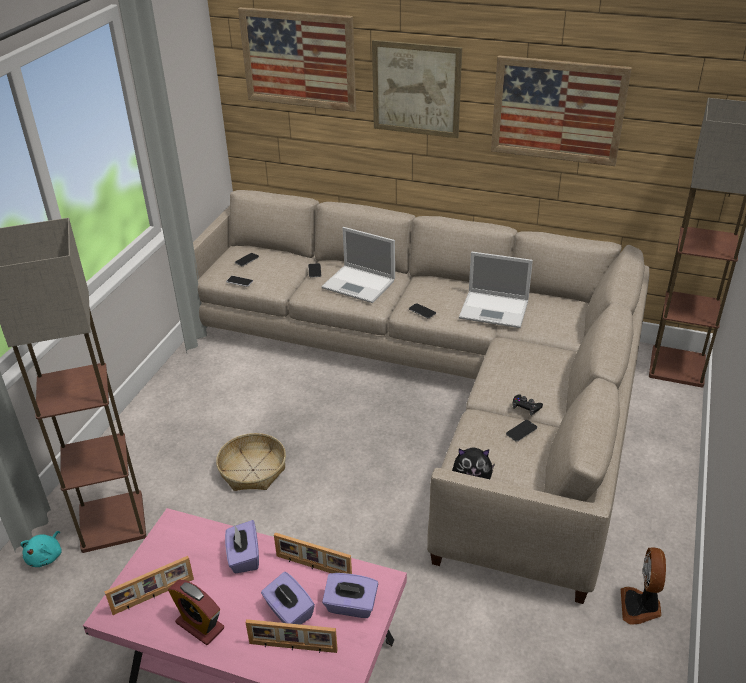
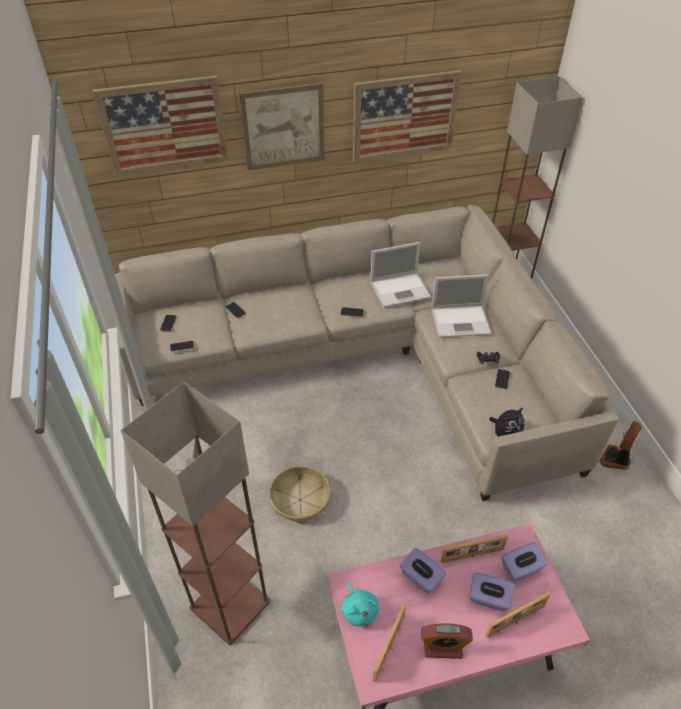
camera: 35 degrees left, 10 degrees up
turquoise plush toy [20,531,62,567] -> turquoise plush toy moved to [341,582,379,627]
laptop [321,227,395,303] -> laptop moved to [432,275,492,338]
fan [621,547,666,625] -> fan turned 60 degrees clockwise [599,421,642,470]

